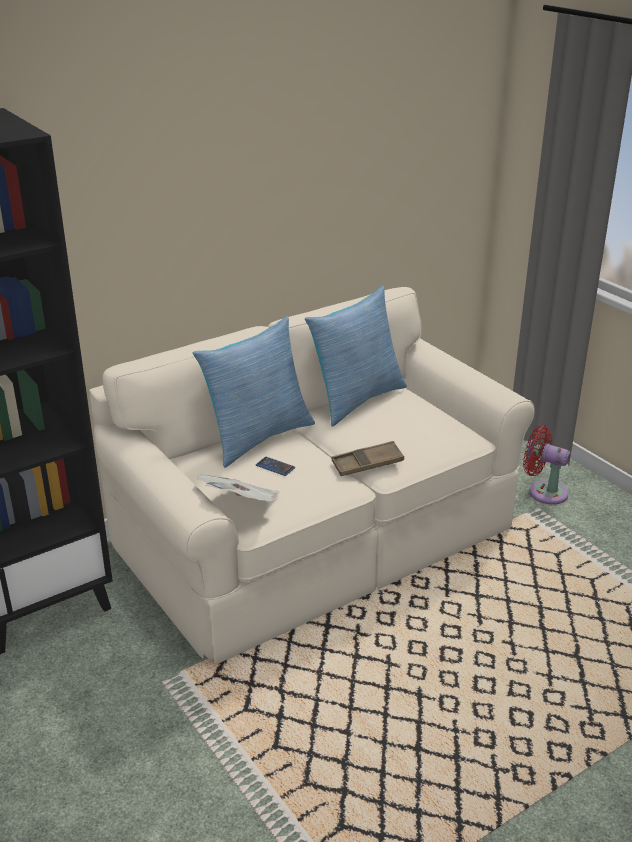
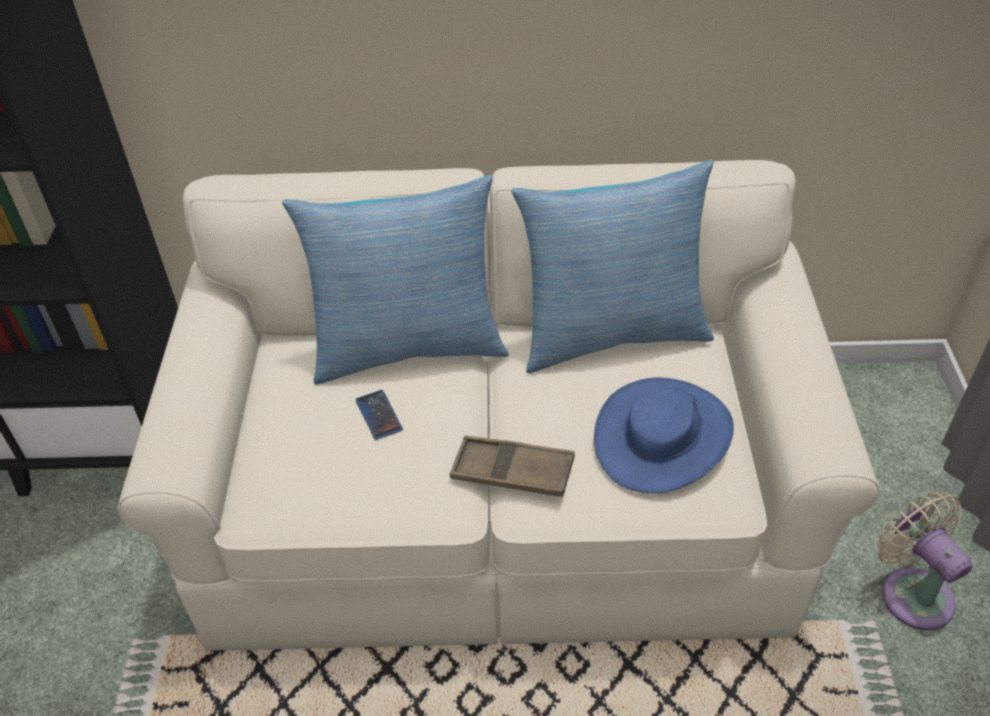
camera: 35 degrees right, 15 degrees up
newspaper [197,474,279,502] -> none
red fan [523,425,571,505] -> beige fan [875,491,973,631]
none -> blue hat [594,378,734,493]

